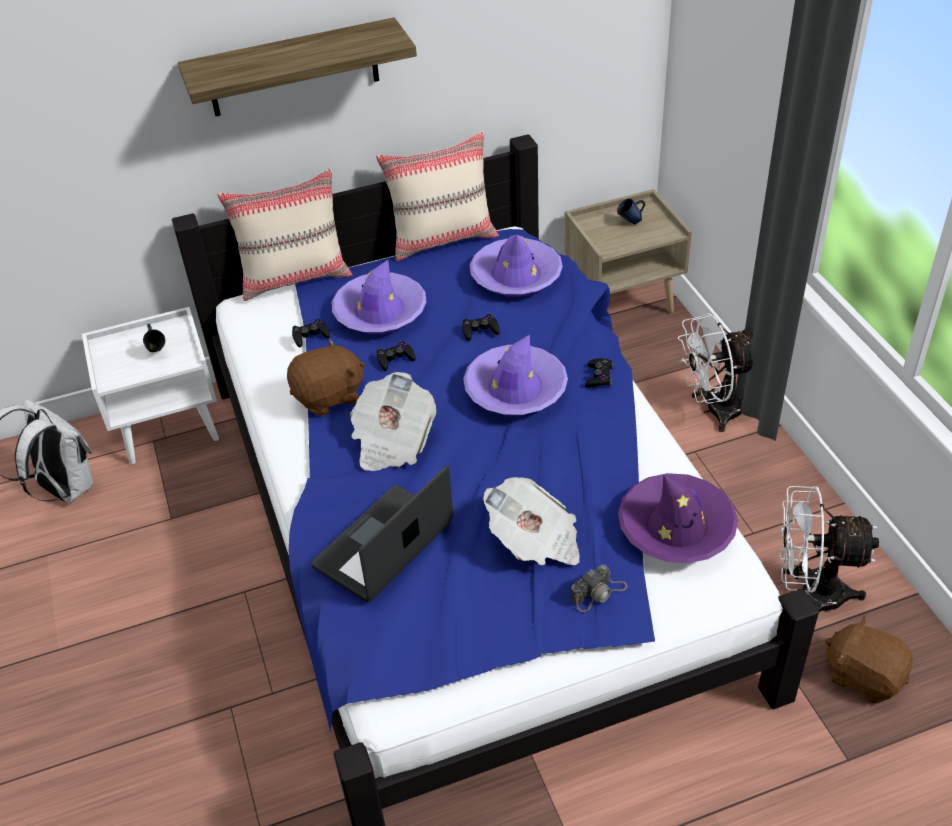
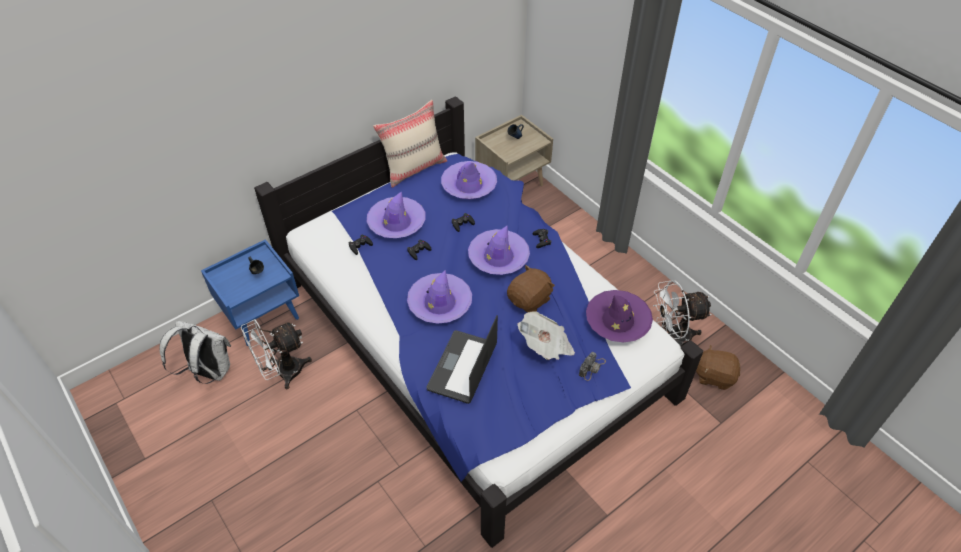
camera: 20 degrees left, 5 degrees up
white nightstand [82,307,219,464] -> blue nightstand [201,239,299,346]
shelf [178,17,417,116] -> none
beige pillow [217,169,352,301] -> none
brown plush toy [287,339,365,416] -> brown plush toy moved to [507,265,555,313]
newspaper [350,372,437,471] -> purple hat [407,270,472,324]
white fan [678,313,753,432] -> white fan moved to [241,319,312,390]

